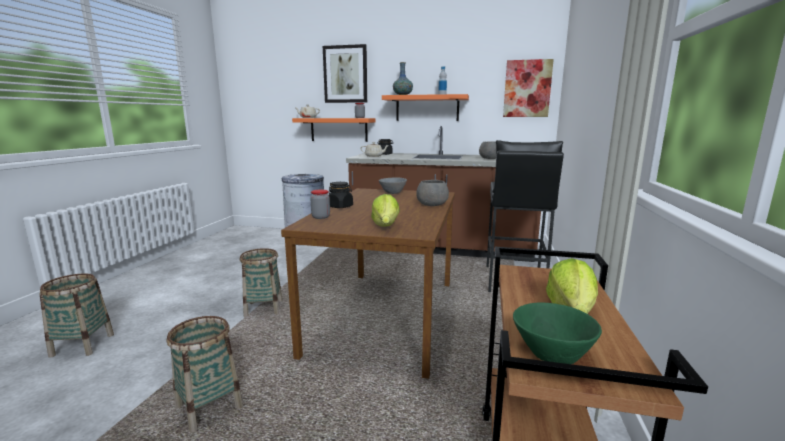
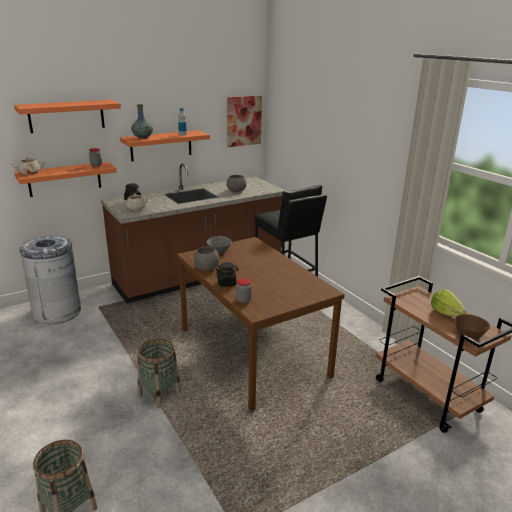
camera: 45 degrees left, 10 degrees up
basket [166,316,243,432] -> none
picture [323,44,367,103] -> orange shelf [14,100,121,133]
lettuce [371,194,400,226] -> none
grey bowl [416,180,449,206] -> grey bowl moved to [194,247,220,271]
green bowl [513,302,602,364] -> brown bowl [455,314,490,339]

